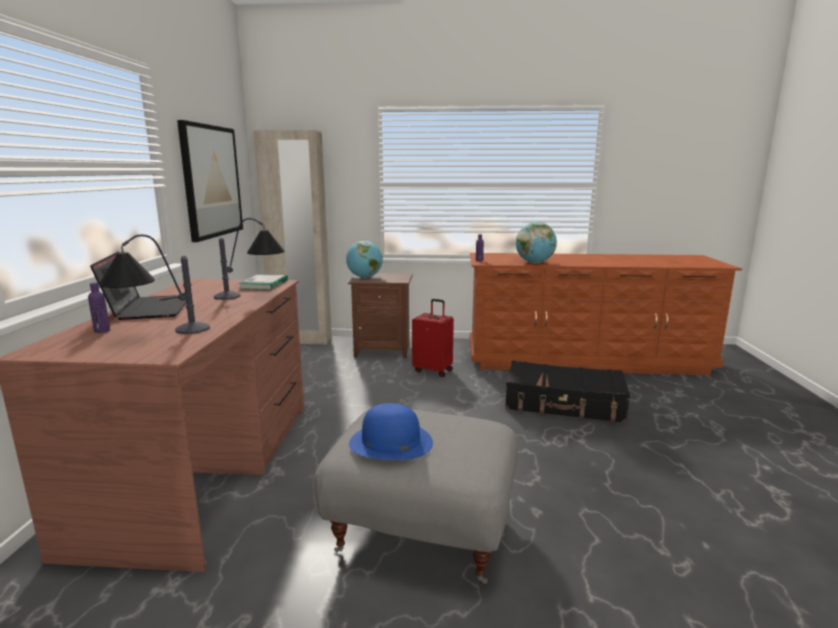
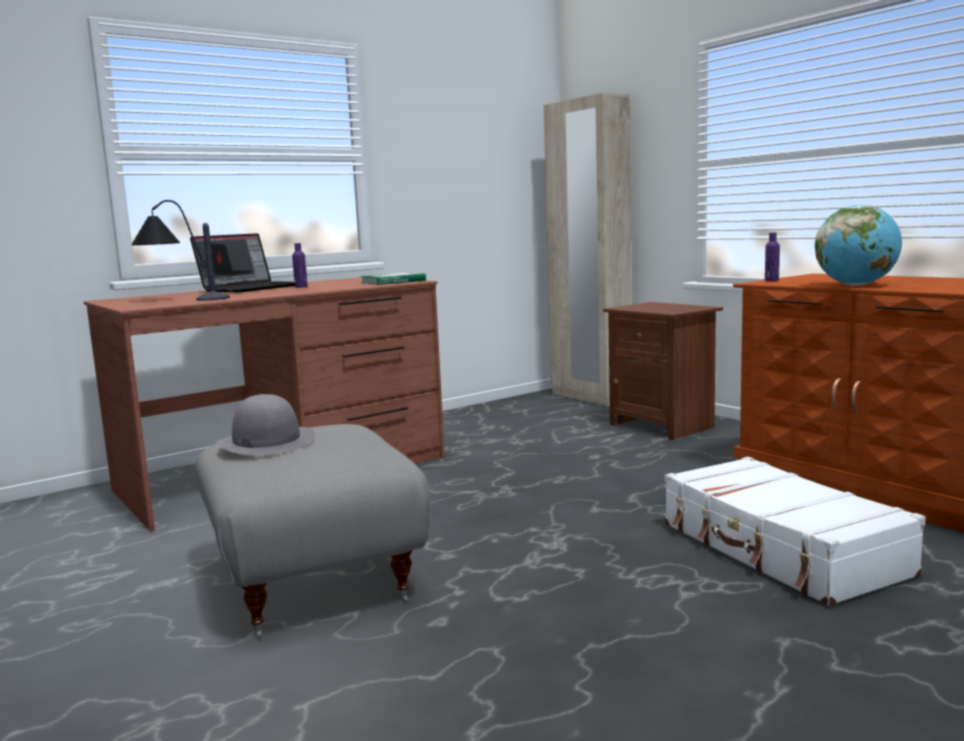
camera: 50 degrees right, 5 degrees down
purple bottle [88,282,110,333] -> purple bottle moved to [292,243,307,288]
picture [177,120,243,242] -> none
table lamp [214,218,284,300] -> none
globe [346,241,383,278] -> none
blue hat [349,403,433,460] -> grey hat [217,394,315,456]
red suitcase [412,299,454,377] -> none
black suitcase [505,360,630,423] -> white suitcase [665,457,925,606]

